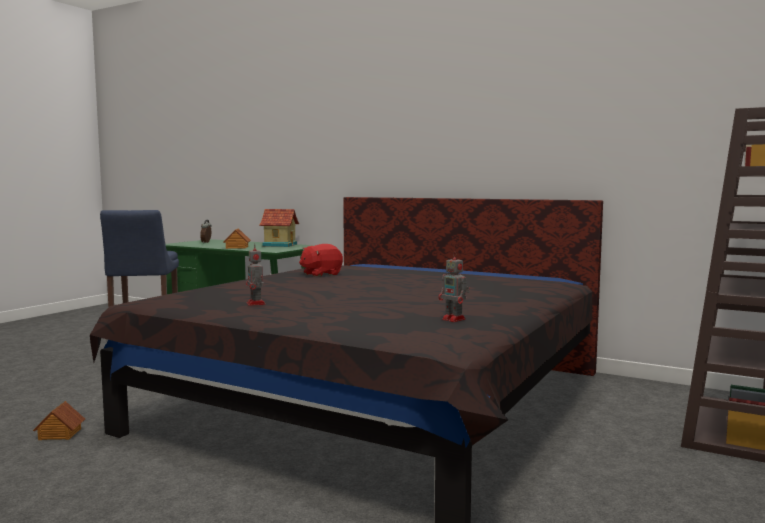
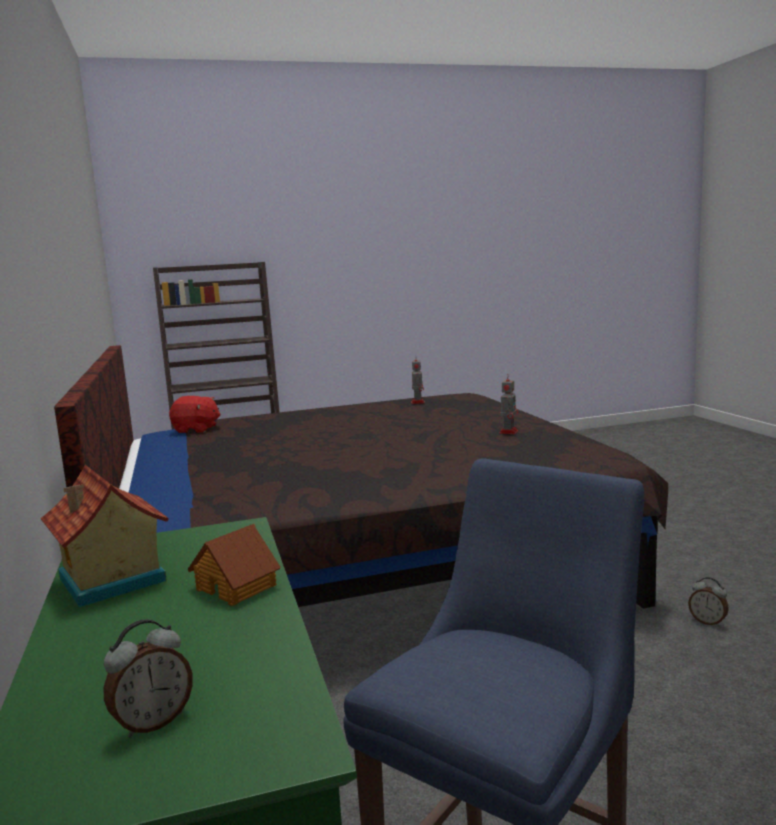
camera: 135 degrees left, 5 degrees up
toy house [33,401,85,440] -> alarm clock [688,577,729,627]
red plush toy [299,244,343,277] -> red plush toy moved to [169,396,221,433]

